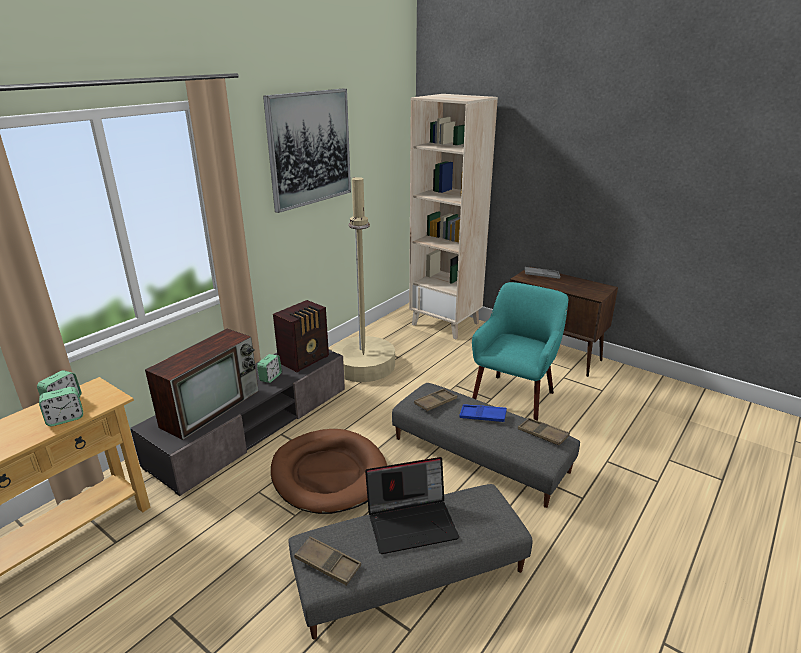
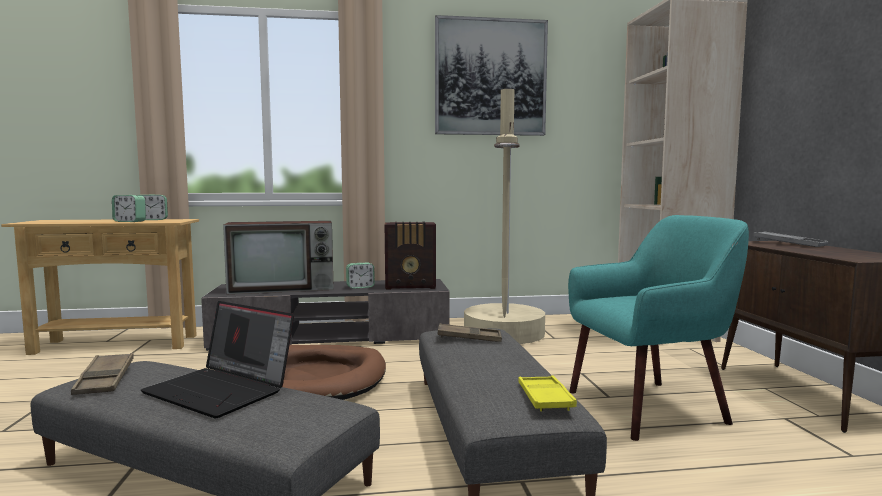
camera: 45 degrees right, 20 degrees down
blue tray [459,404,507,422] -> none
brown tray [518,418,570,445] -> yellow tray [518,375,577,411]

